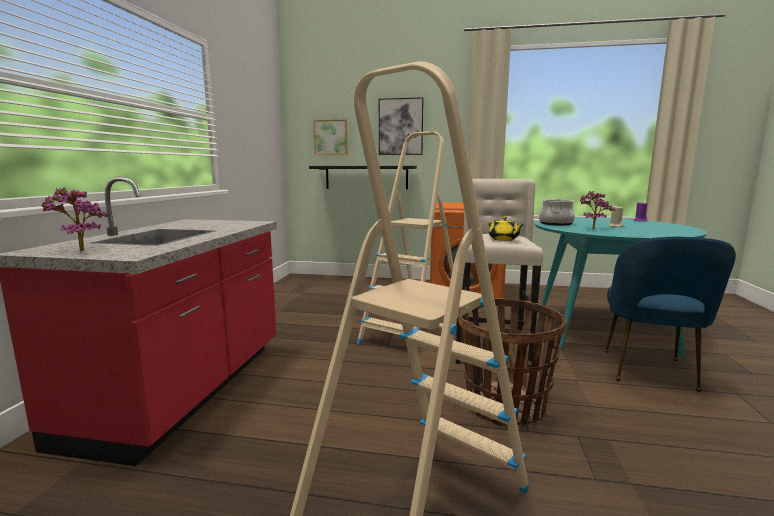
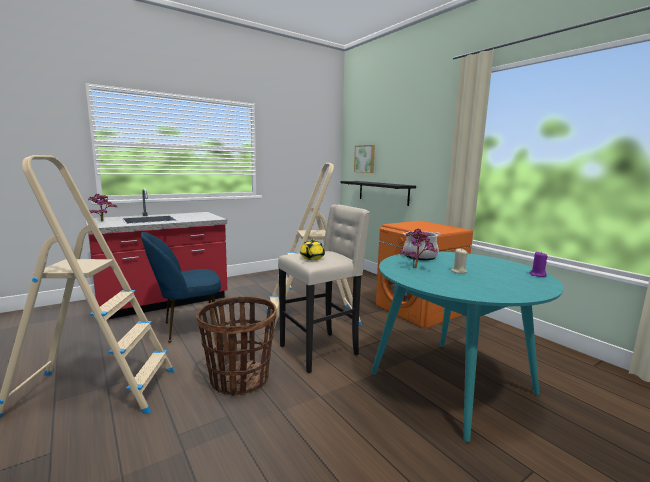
camera: 45 degrees right, 0 degrees up
picture [379,97,424,155] -> none
blue chair [605,237,736,392] -> blue chair moved to [141,232,221,343]

